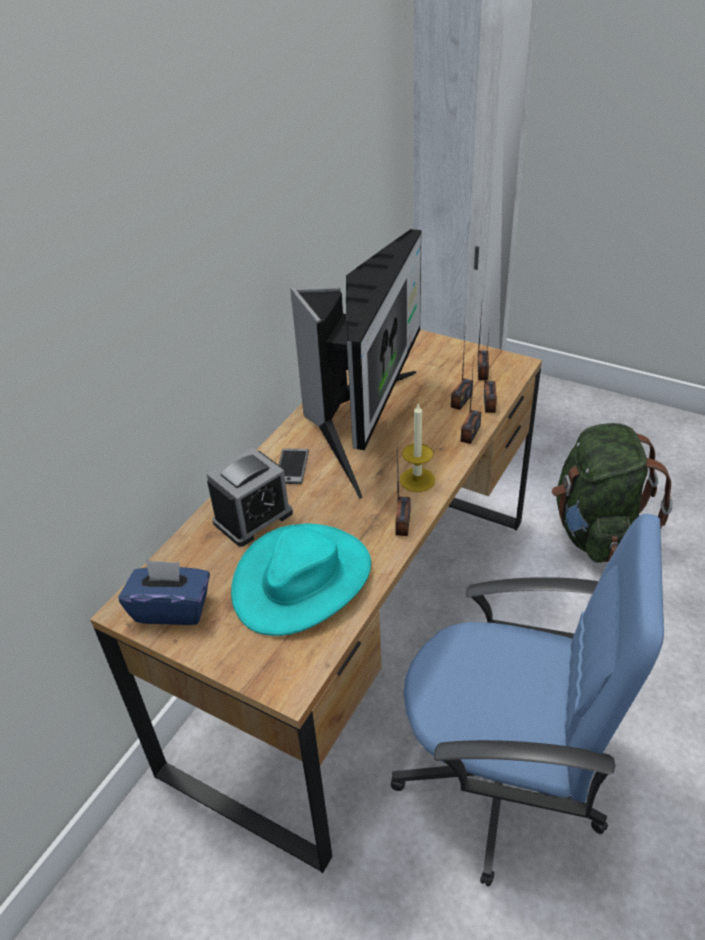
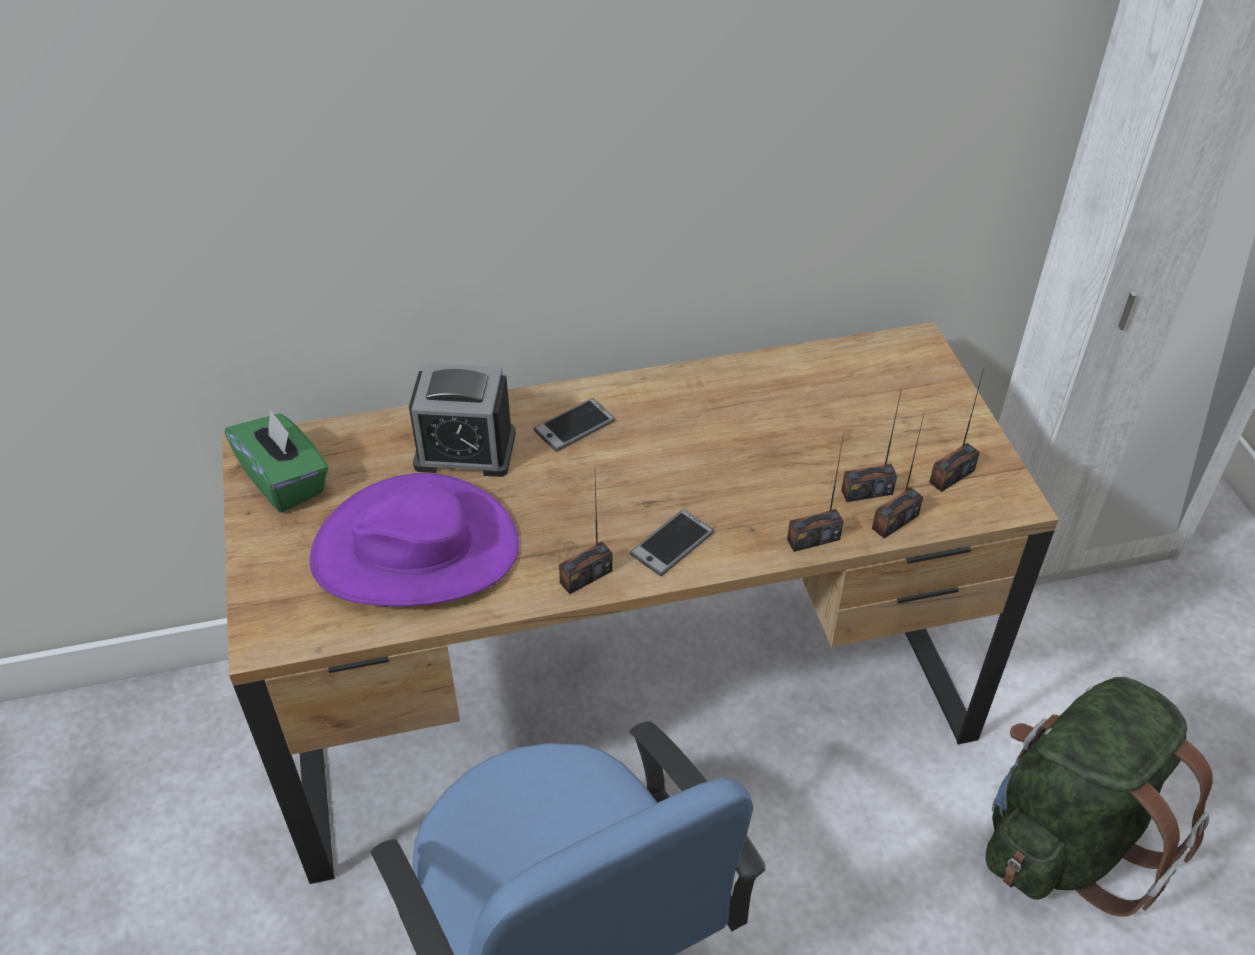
camera: 45 degrees right, 5 degrees up
blue tissue box [118,560,210,625] -> green tissue box [224,409,329,513]
turquoise hat [231,523,371,636] -> purple hat [310,473,519,607]
monitor [290,229,421,499] -> none
candle [400,404,435,492] -> phone [630,509,714,576]

